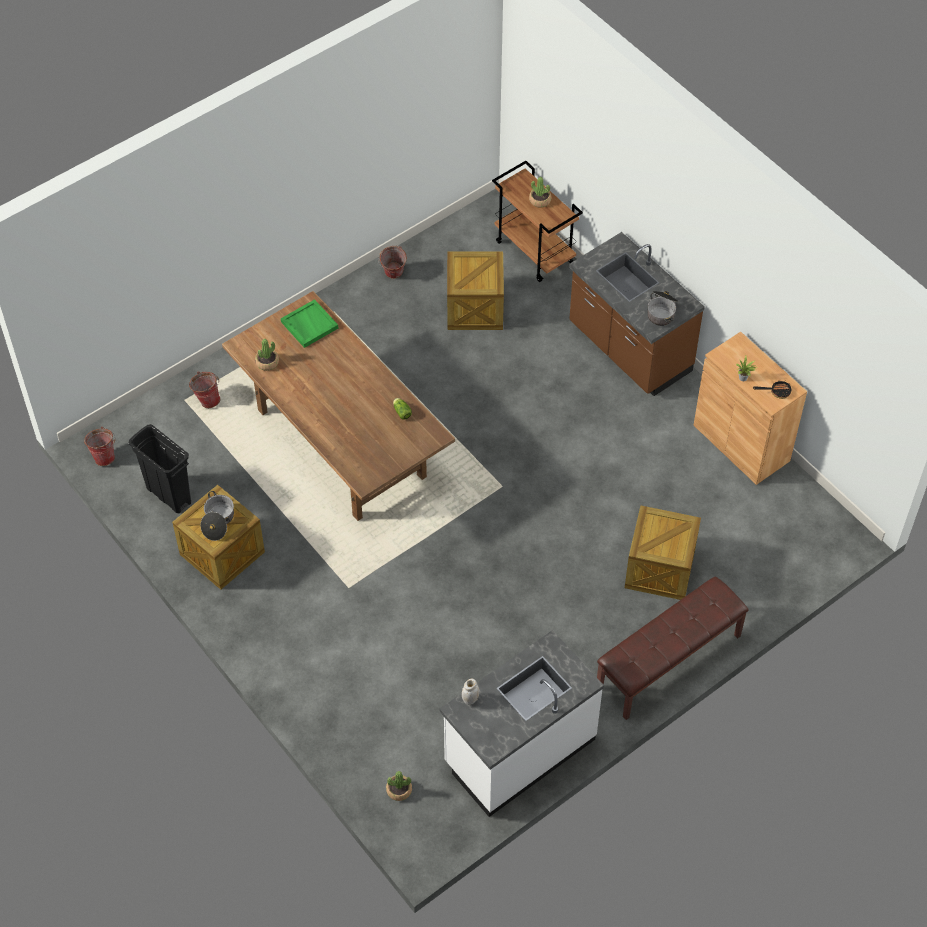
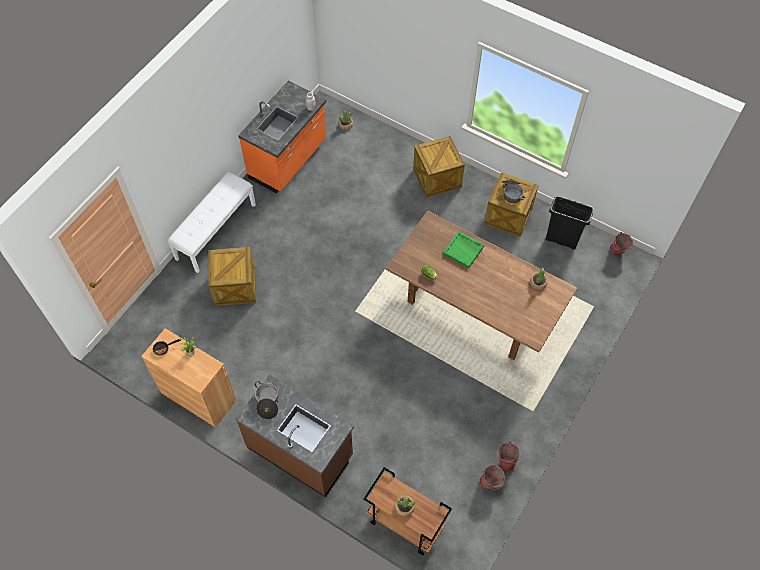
camera: 160 degrees right, 5 degrees up
bucket [189,372,220,408] -> bucket moved to [479,465,505,490]
green tray [281,299,338,348] -> green tray moved to [443,231,484,268]
white counter [440,630,604,817] -> orange counter [238,81,326,193]
crate [447,252,504,330] -> crate moved to [413,136,465,198]
brown bench [597,577,749,720] -> white bench [167,172,256,273]

